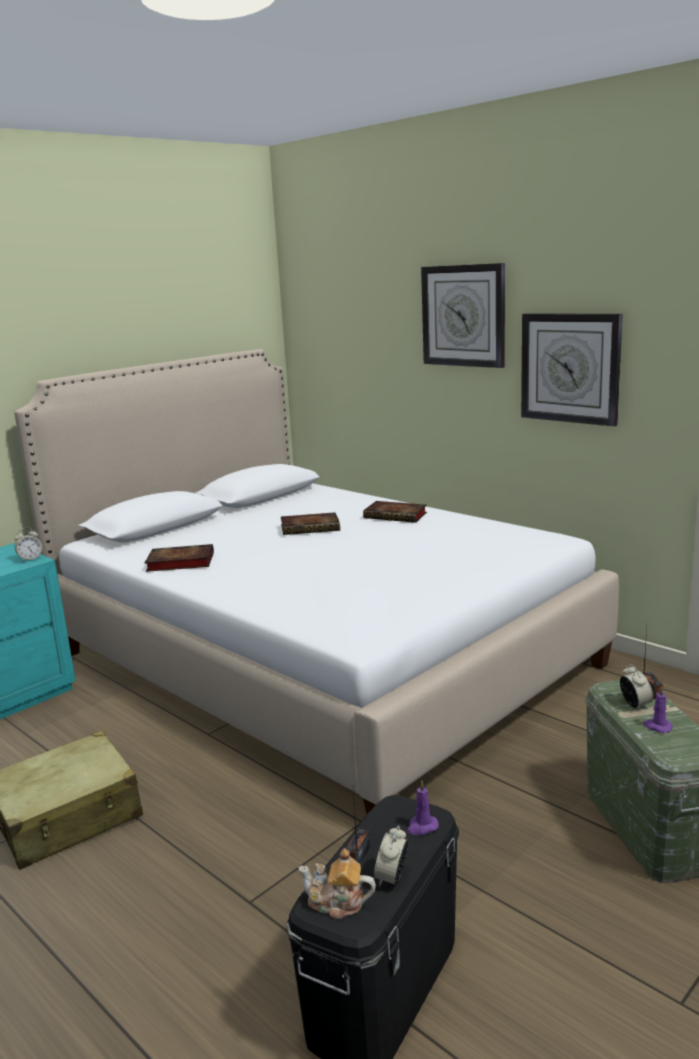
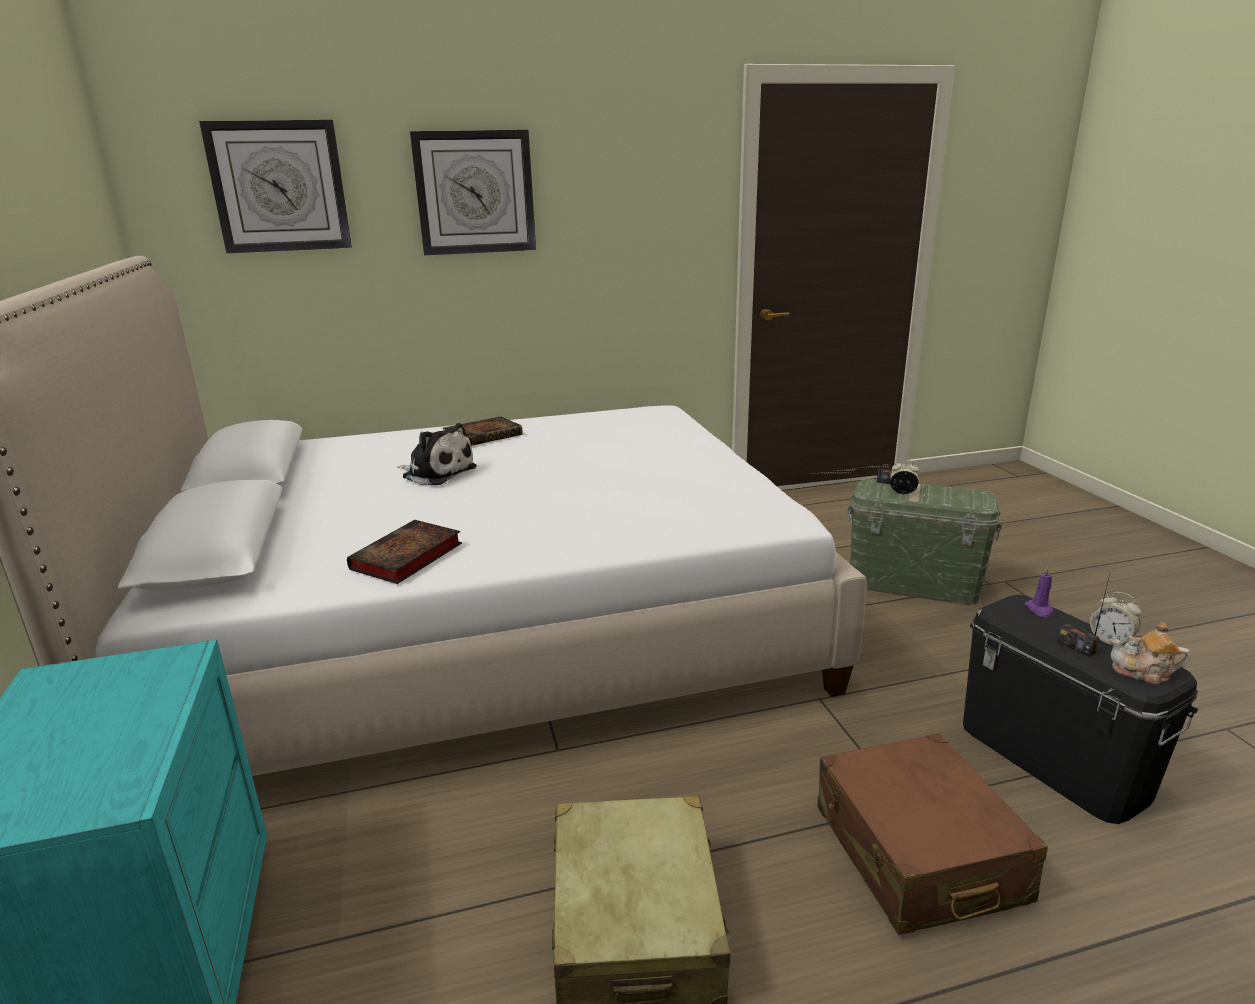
camera: 60 degrees left, 5 degrees up
alarm clock [15,528,42,562] -> none
book [281,512,340,535] -> plush toy [397,423,477,485]
teapot [298,848,376,919] -> teapot turned 60 degrees clockwise [1110,622,1190,684]
wall clock [521,313,623,427] -> wall clock moved to [199,120,352,253]
purple candle [643,686,673,733] -> none
none -> brown suitcase [818,733,1048,935]

